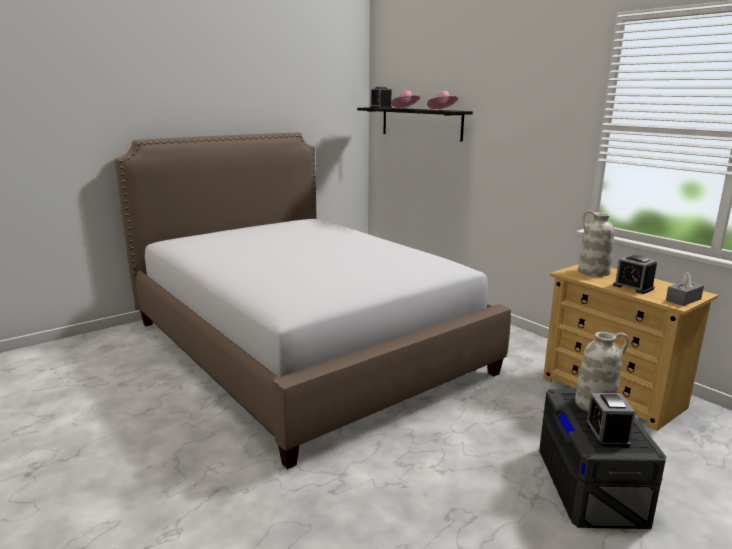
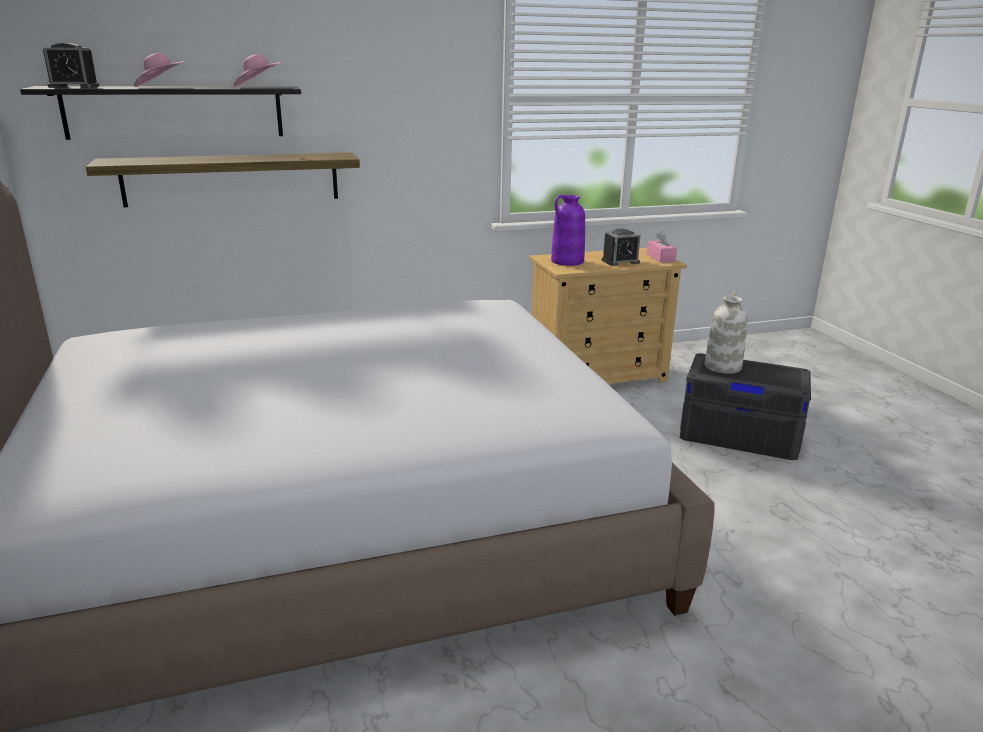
camera: 70 degrees left, 5 degrees up
white vase [578,210,614,277] -> purple vase [551,195,585,266]
alarm clock [586,393,635,447] -> none
grey tissue box [666,272,704,306] -> pink tissue box [647,231,677,262]
none -> shelf [86,153,360,207]

